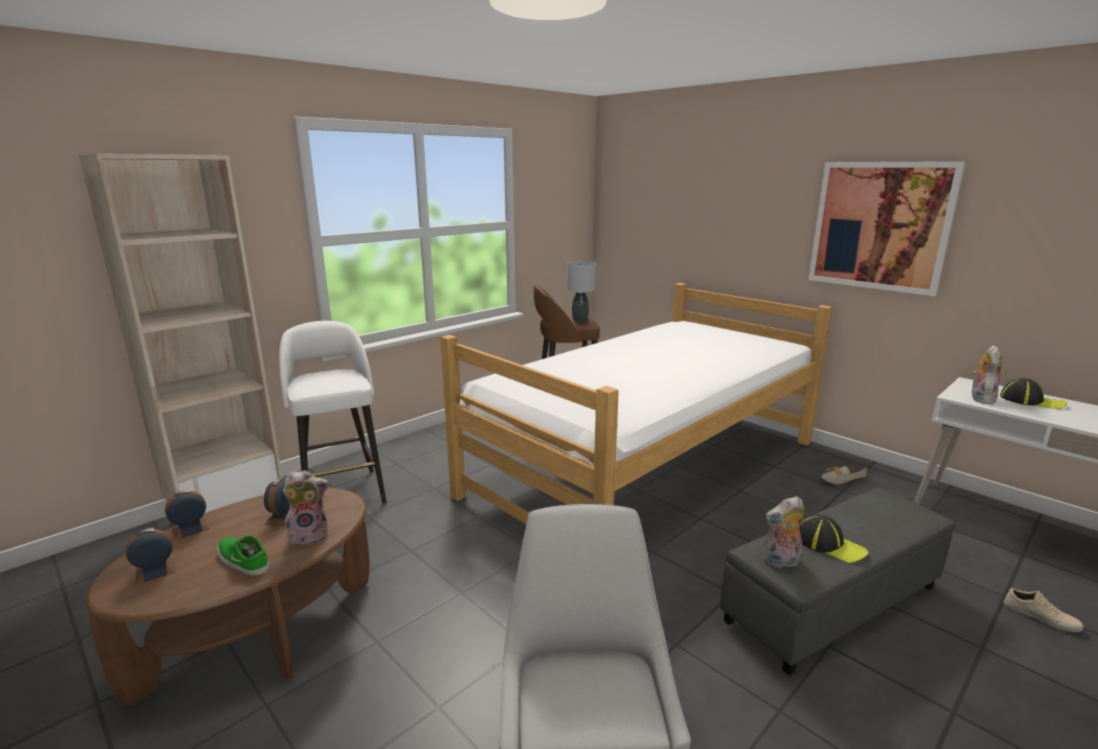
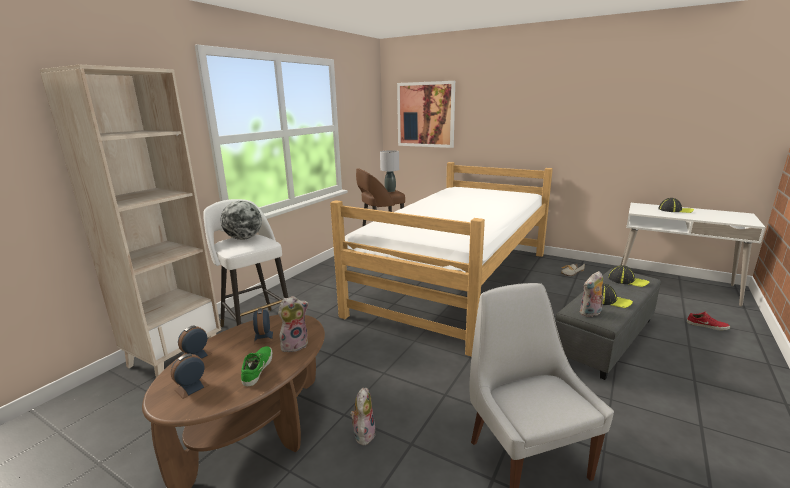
camera: 15 degrees left, 0 degrees up
green shoe [217,535,269,576] -> green shoe turned 75 degrees clockwise [241,346,273,386]
picture [808,161,965,296] -> picture moved to [397,81,455,148]
plush toy [972,345,1002,404] -> plush toy moved to [350,388,375,445]
beige shoe [1004,588,1084,632] -> red shoe [687,311,730,330]
none -> globe [221,201,262,240]
none -> cap [608,265,649,287]

